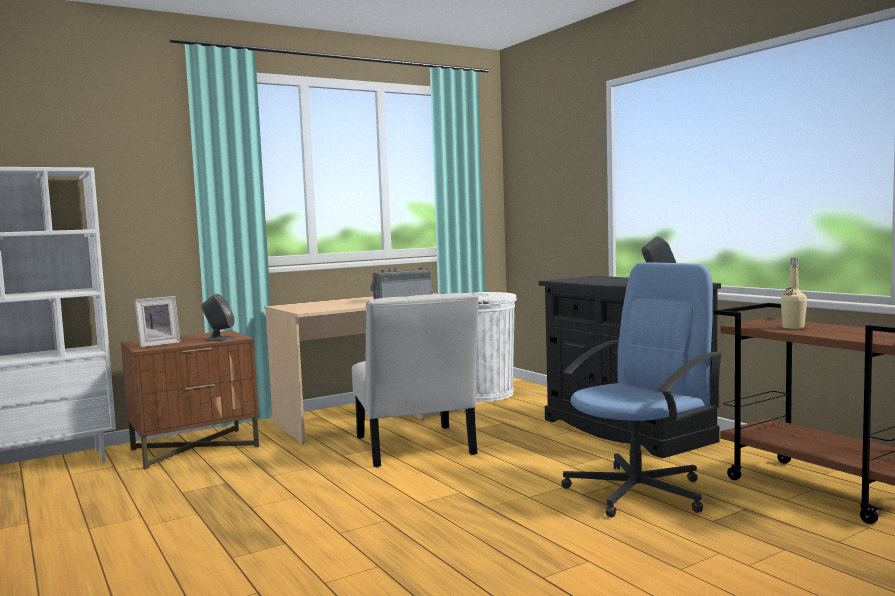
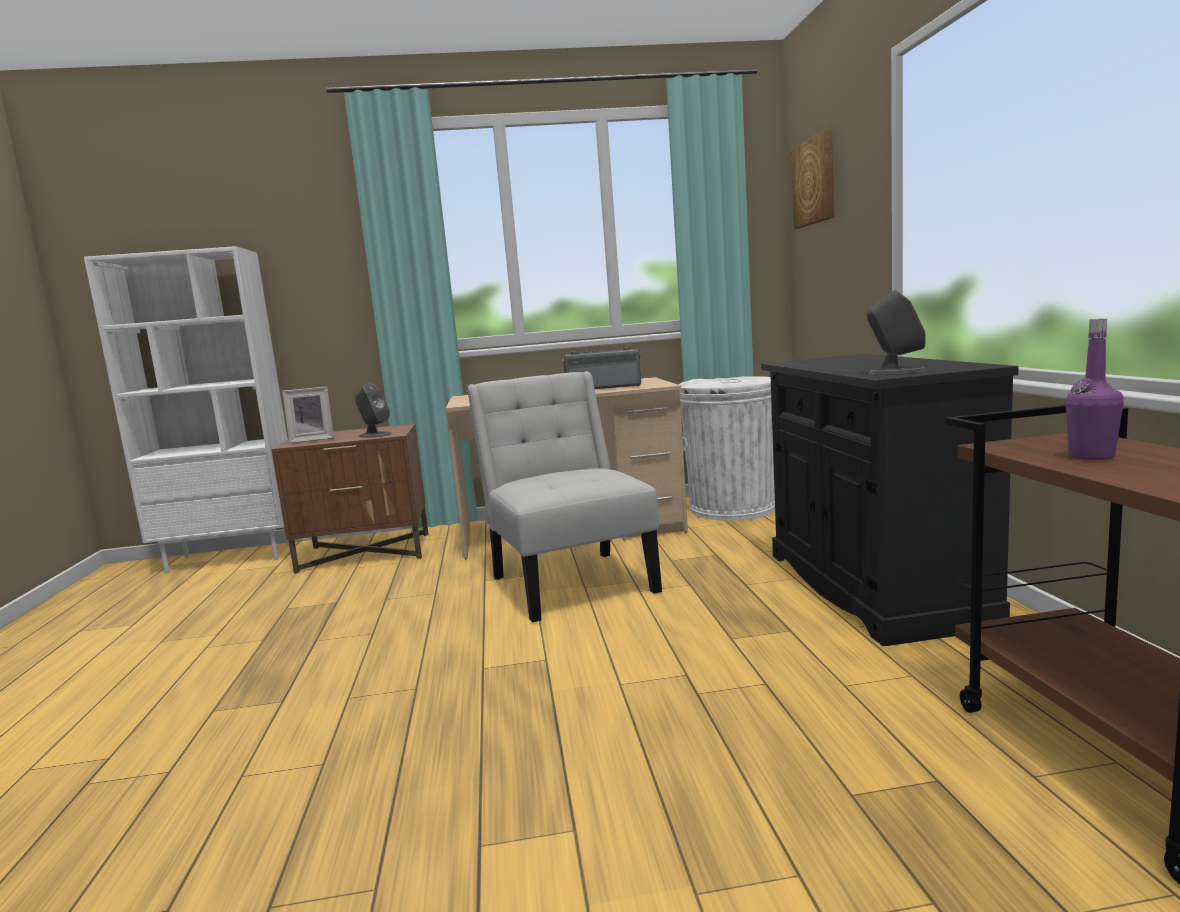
camera: 25 degrees right, 5 degrees up
white chair [352,293,479,467] -> white chair turned 150 degrees clockwise [467,371,662,622]
blue office chair [561,262,723,517] -> none
beige bottle [781,258,807,329] -> purple bottle [1066,319,1124,460]
none -> picture [791,129,834,229]

